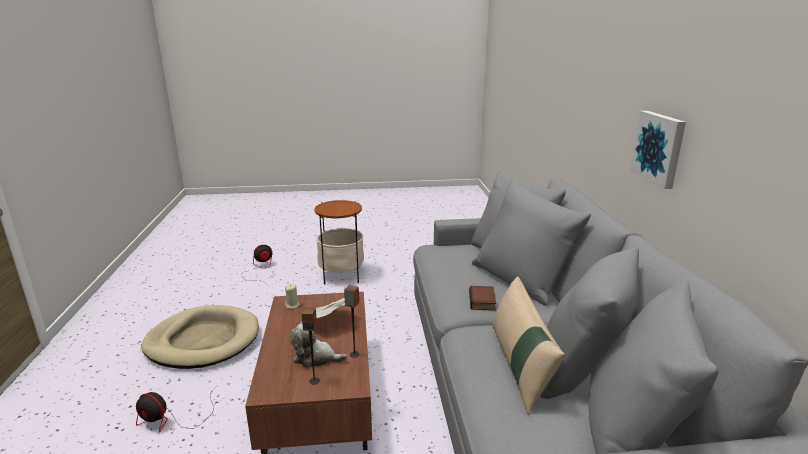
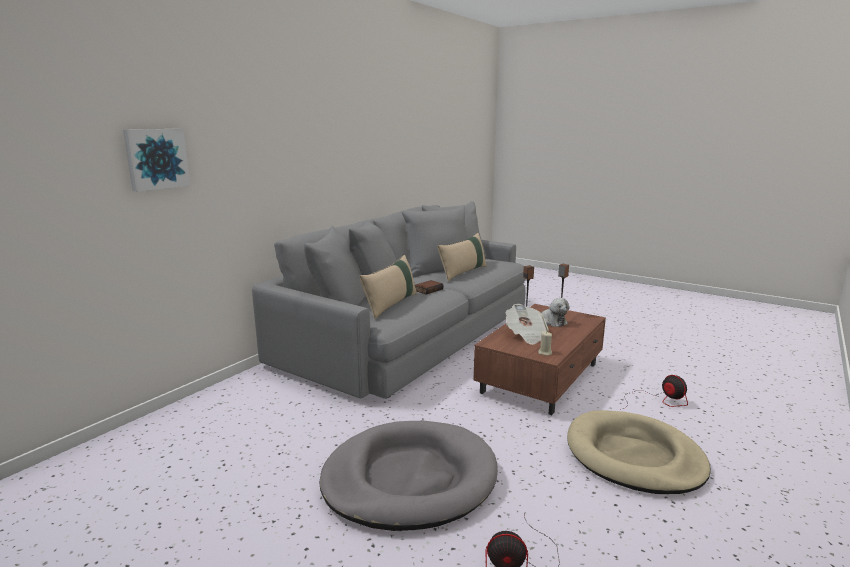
camera: 140 degrees left, 5 degrees down
side table [314,200,364,284] -> grey dog bed [319,421,498,531]
picture [630,111,686,189] -> picture moved to [123,129,190,192]
none -> beige pillow [360,255,417,319]

